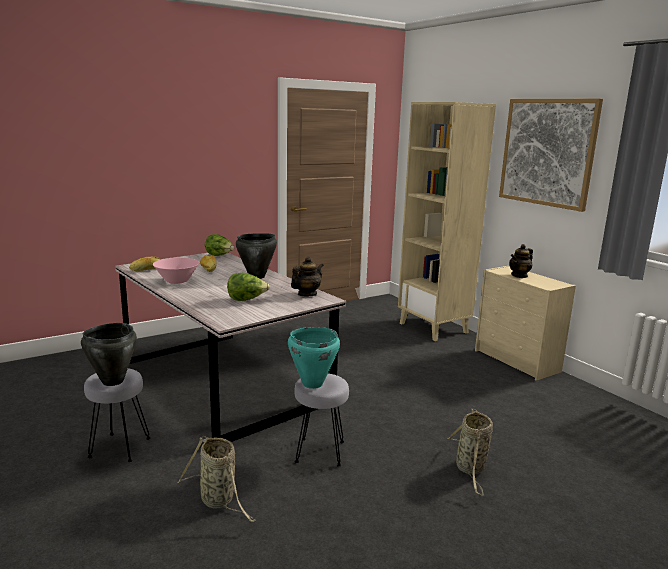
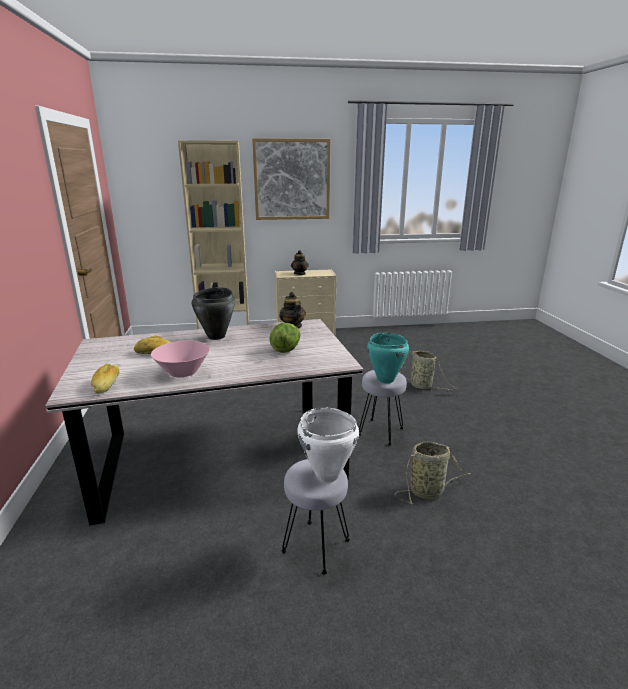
camera: 65 degrees left, 5 degrees up
black cooking pot [81,323,137,386] -> white cooking pot [297,407,359,483]
lettuce [205,234,234,256] -> none

